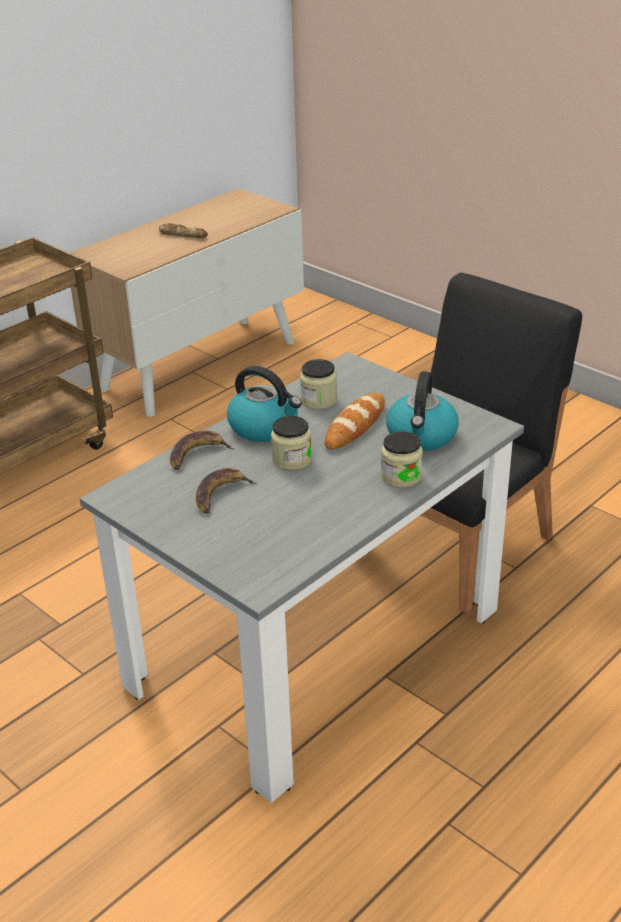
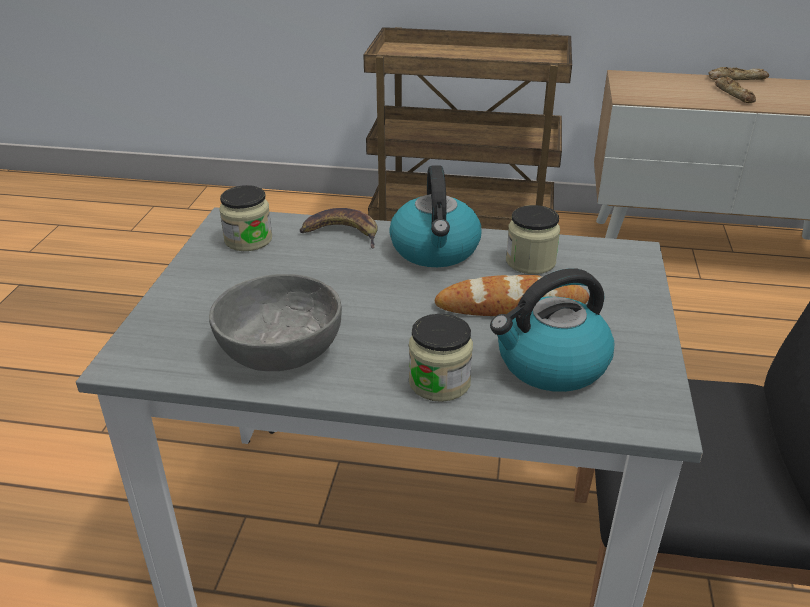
camera: 55 degrees right, 0 degrees up
banana [196,468,257,514] -> none
jar [271,416,312,471] -> jar moved to [219,185,272,251]
none -> grey bowl [209,274,342,371]
none -> bread [708,67,769,80]

